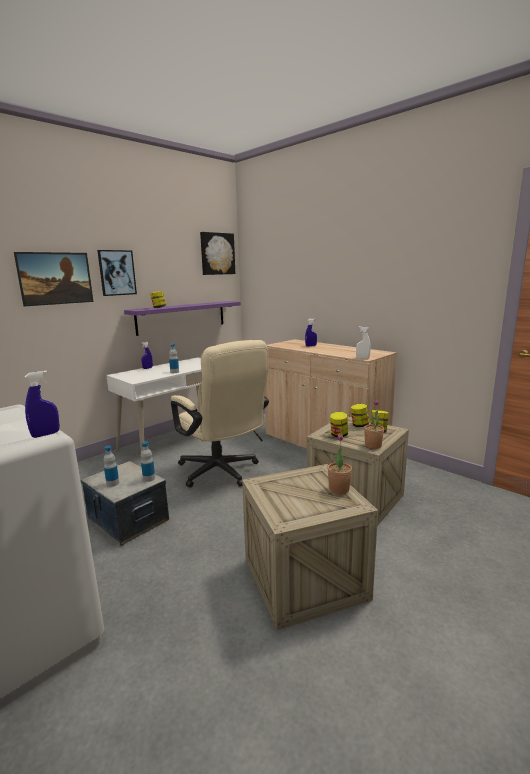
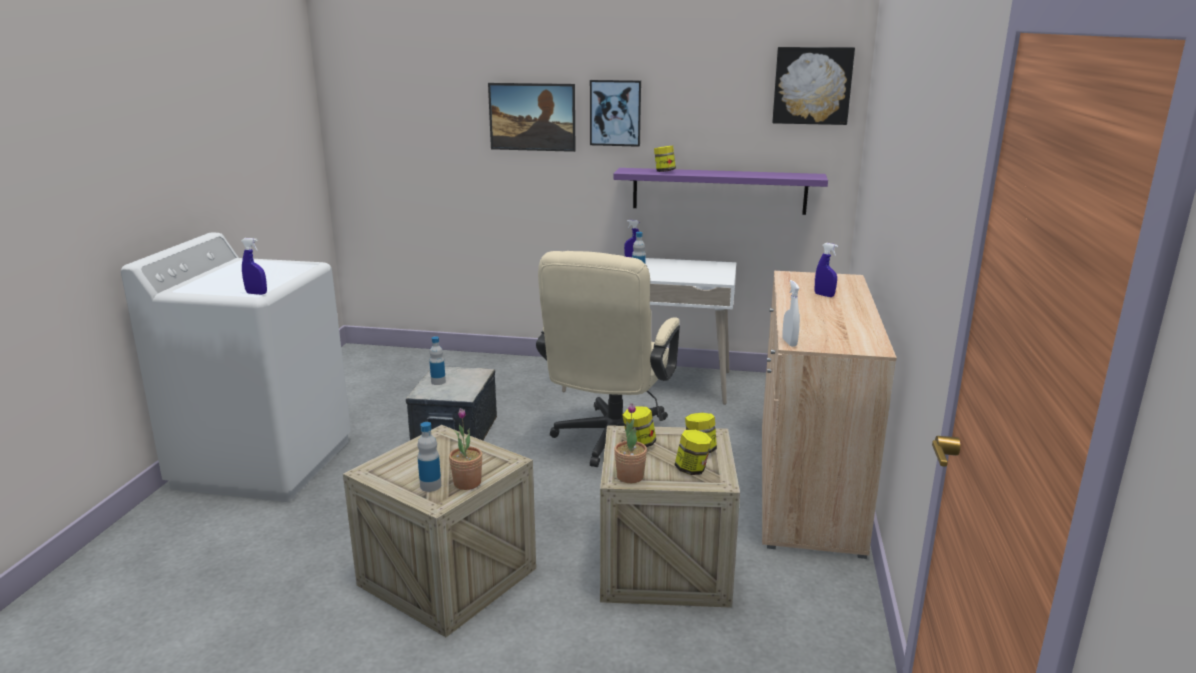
camera: 55 degrees right, 5 degrees up
bottle [141,441,155,482] -> bottle moved to [418,422,441,492]

